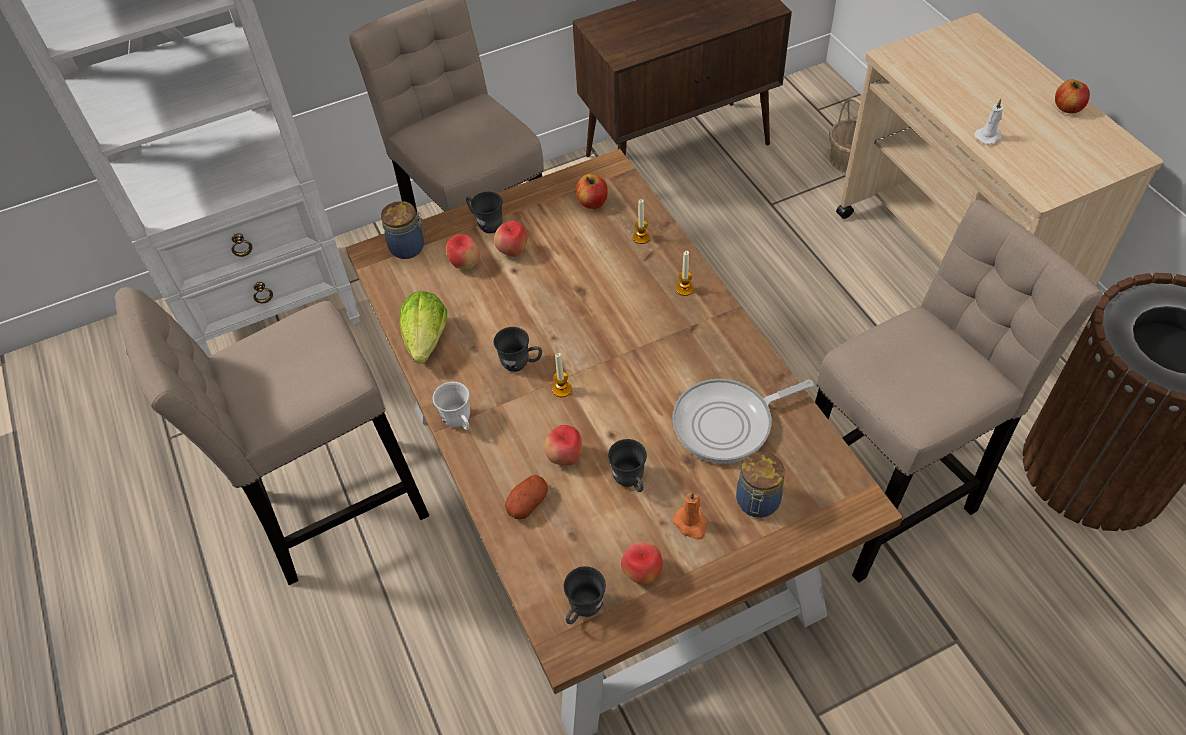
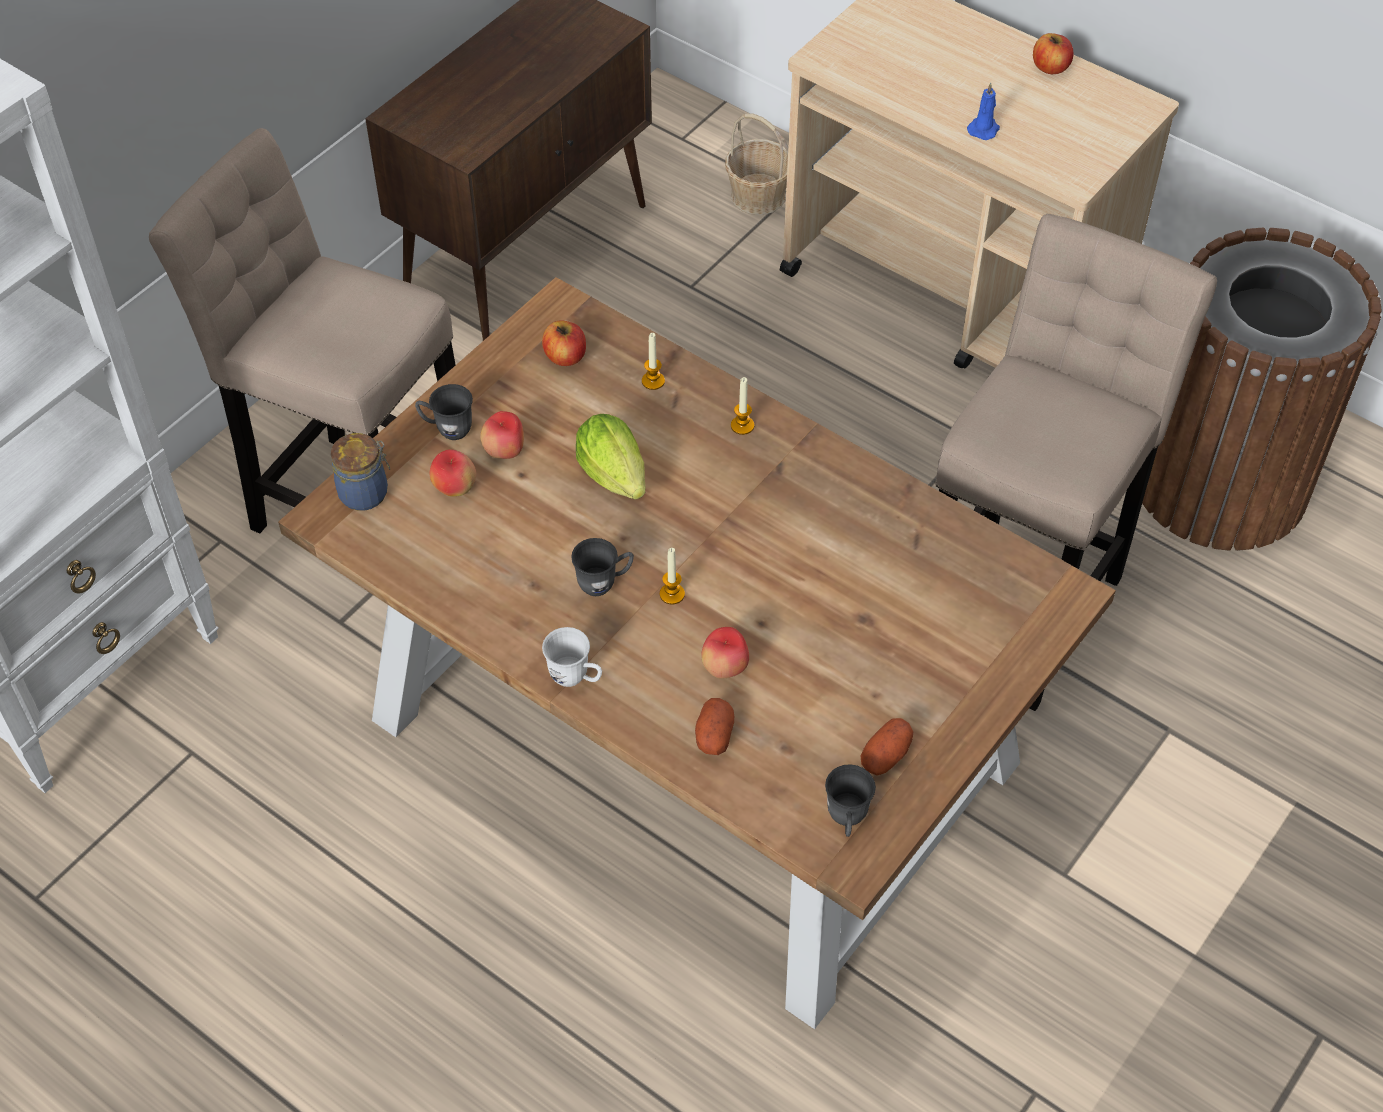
camera: 30 degrees left, 0 degrees up
beige stool [115,287,429,585] -> none
lettuce [400,291,447,364] -> lettuce moved to [576,414,646,500]
grey mug [608,439,647,492] -> none
apple [621,541,663,585] -> potato [861,718,913,775]
frying pan [672,379,814,464] -> none
orange candle [673,491,707,540] -> none
jar [736,452,785,518] -> none
white candle [975,99,1003,145] -> blue candle [967,82,1000,140]

